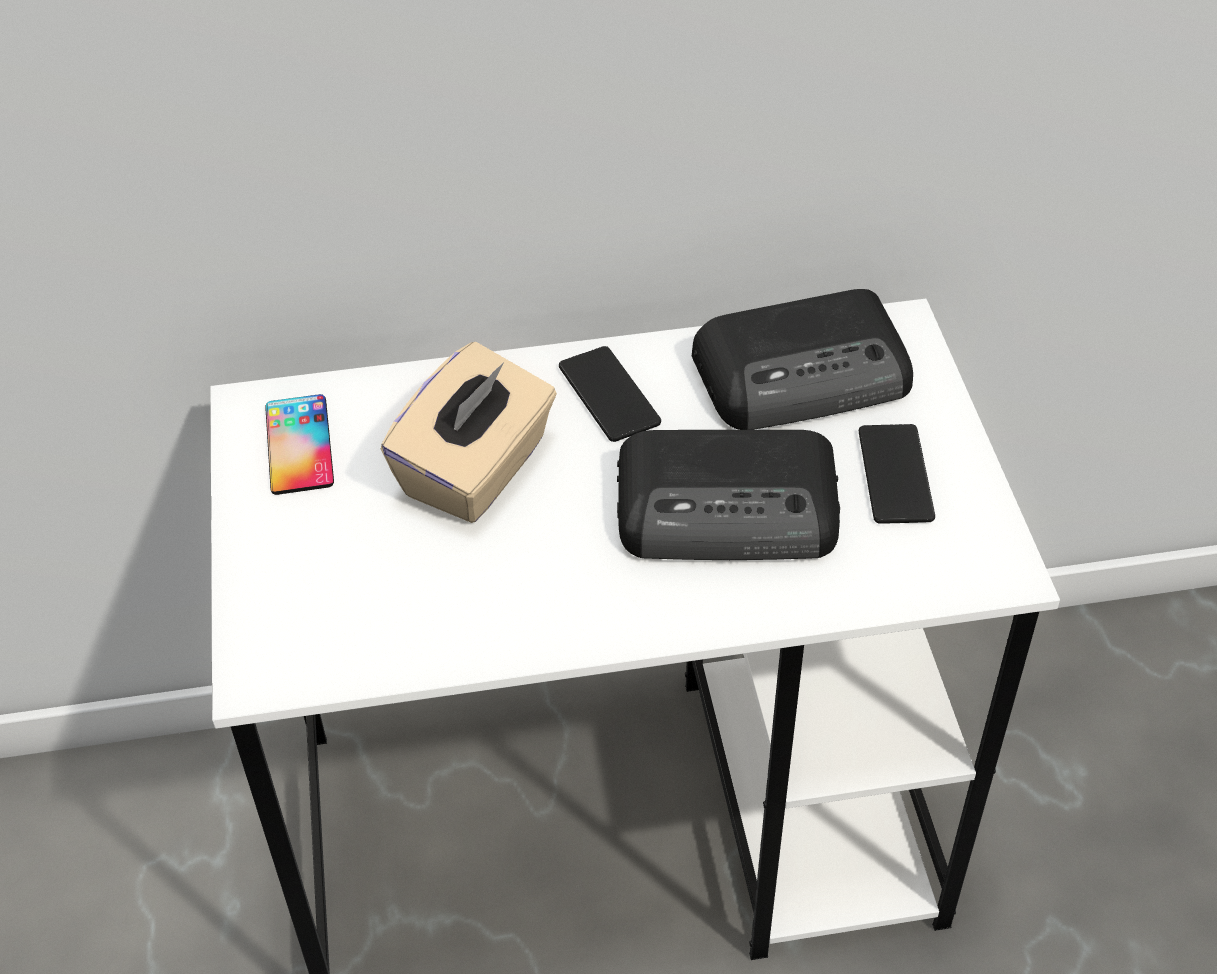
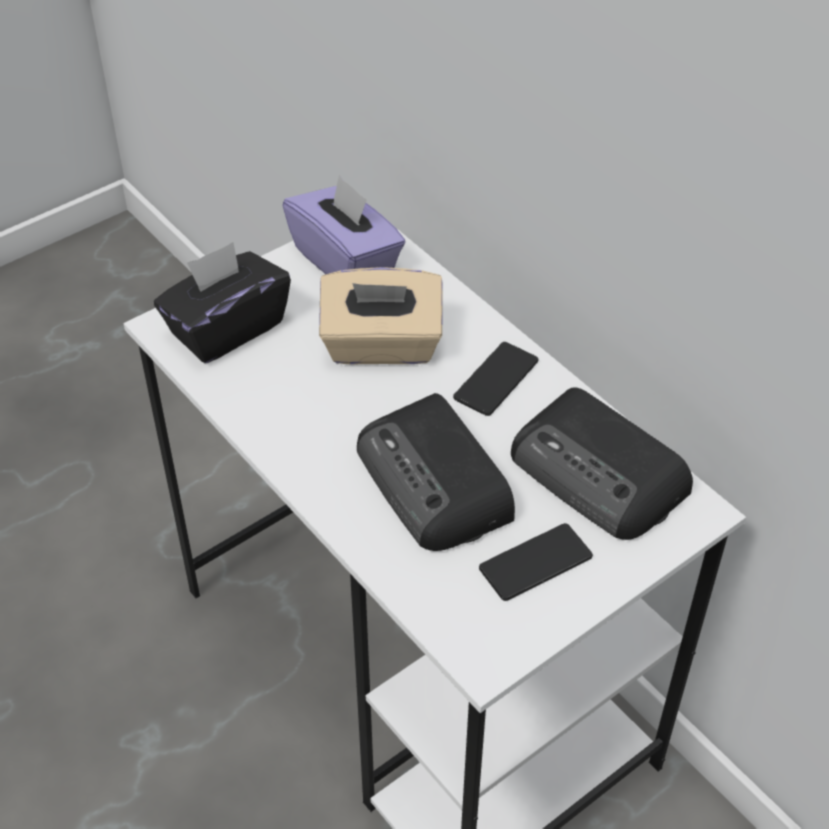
camera: 60 degrees right, 0 degrees up
phone [265,394,334,495] -> purple tissue box [282,174,406,274]
none -> black tissue box [154,242,291,363]

